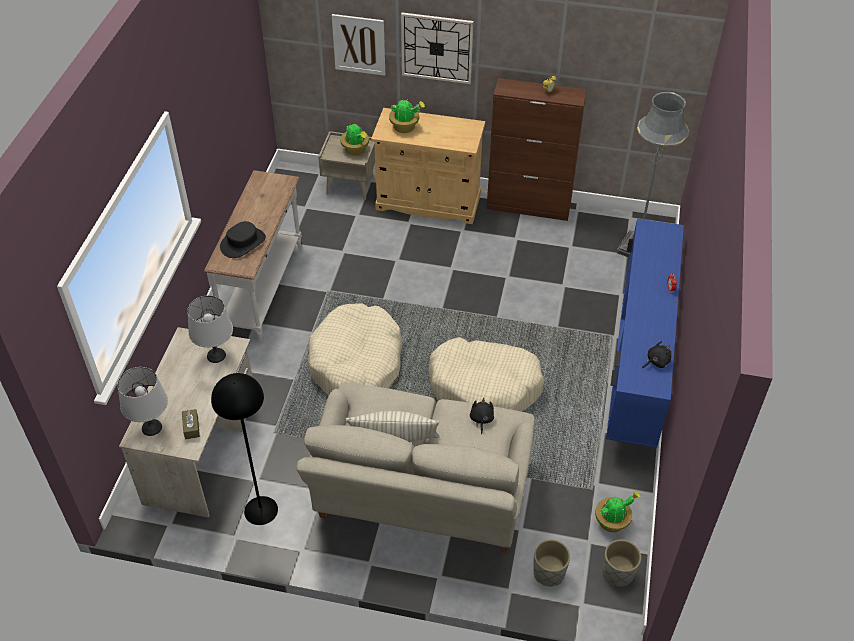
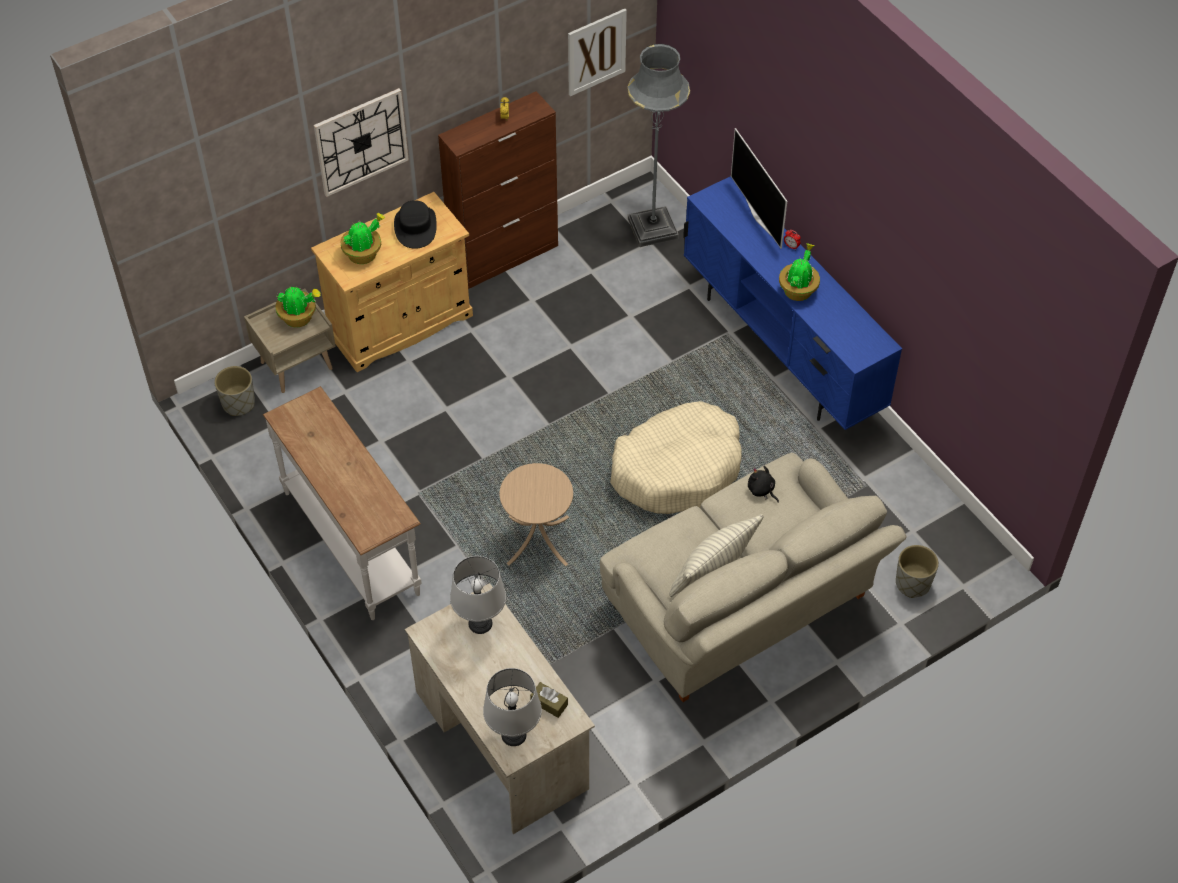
camera: 45 degrees left, 5 degrees up
black floor lamp [211,373,278,525] -> none
black hat [220,221,266,258] -> black hat moved to [394,200,437,249]
beige dog bed [307,303,402,396] -> beige side table [500,463,573,566]
picture [332,14,385,76] -> picture moved to [568,9,627,96]
potted plant [595,491,641,532] -> potted plant moved to [779,243,820,301]
grey planter [603,539,641,587] -> grey planter moved to [214,366,255,416]
black plush toy [642,341,671,368] -> none
none -> television [731,128,787,249]

